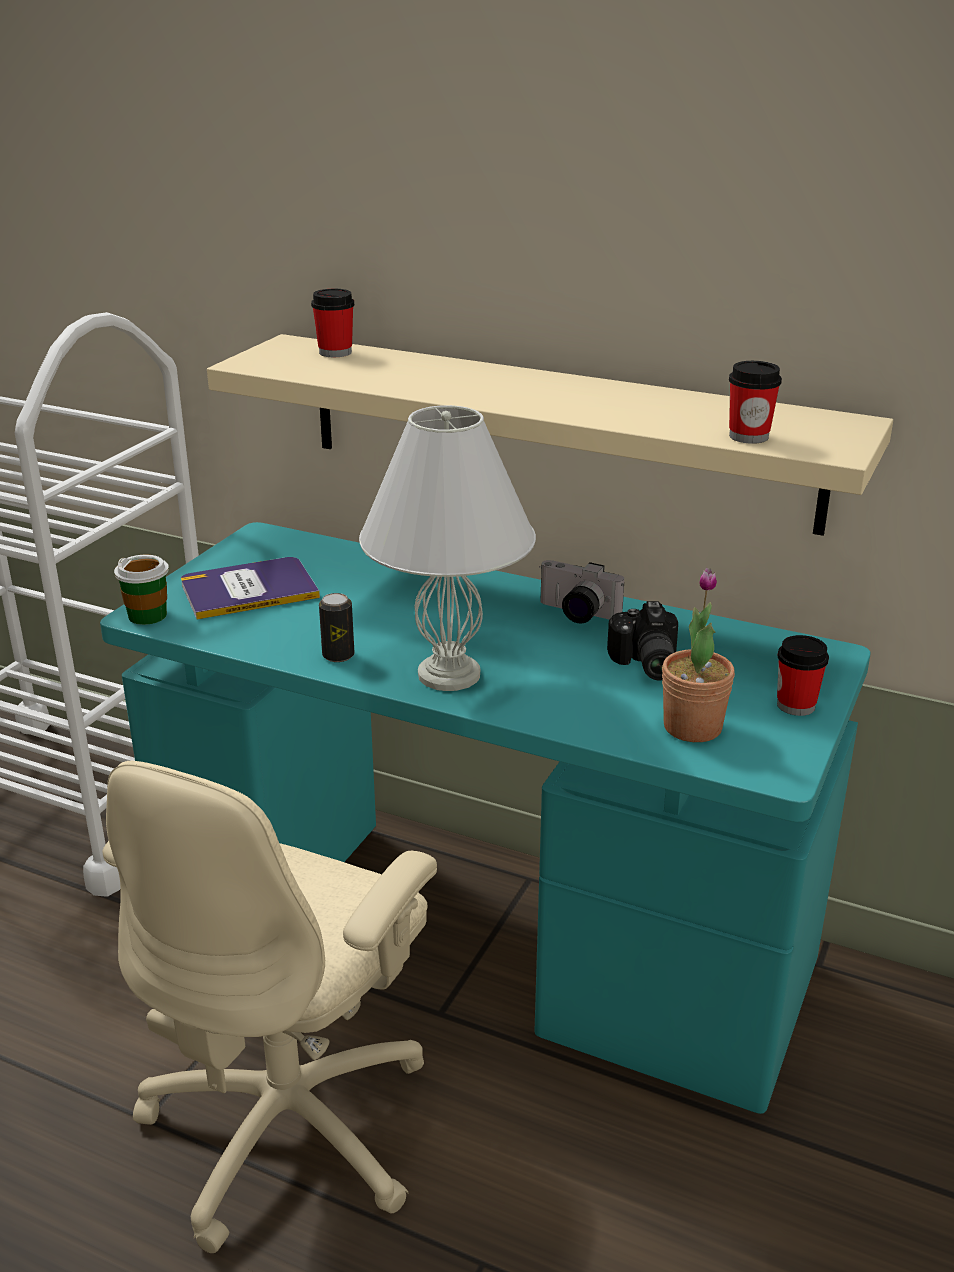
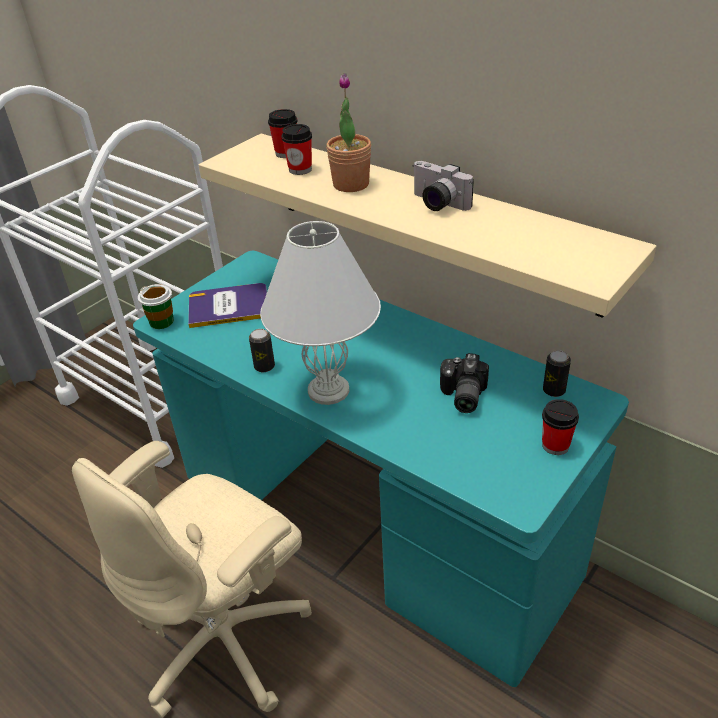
camera: 15 degrees right, 10 degrees up
camera [539,560,624,623] -> camera moved to [413,161,474,211]
potted plant [662,568,735,742] -> potted plant moved to [326,73,371,192]
cup [729,361,782,444] -> cup moved to [281,124,312,175]
none -> can [543,350,571,397]

